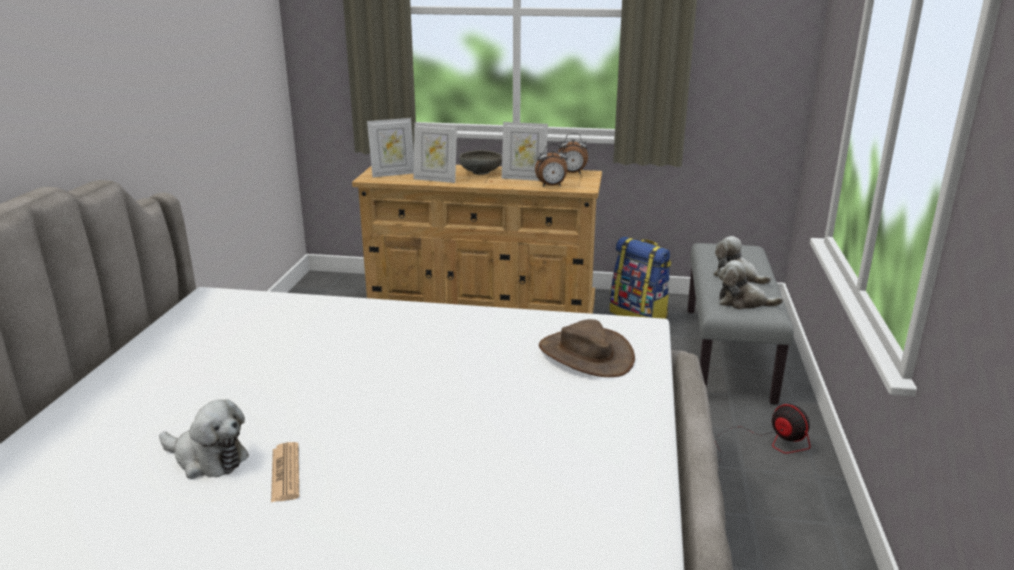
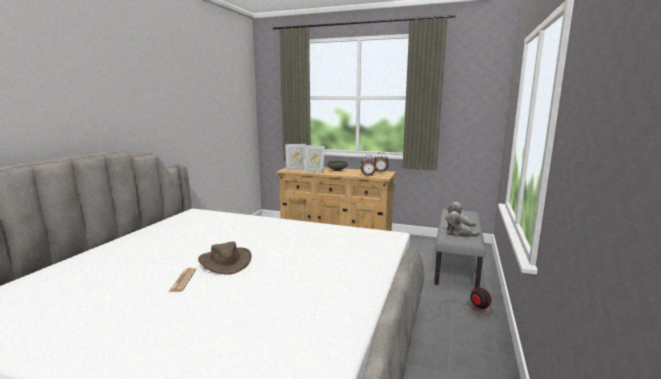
camera: 10 degrees right, 10 degrees down
plush toy [159,399,249,479] -> none
picture frame [502,122,548,181] -> none
brown hat [539,319,635,377] -> brown hat moved to [198,242,251,274]
backpack [610,237,671,319] -> none

